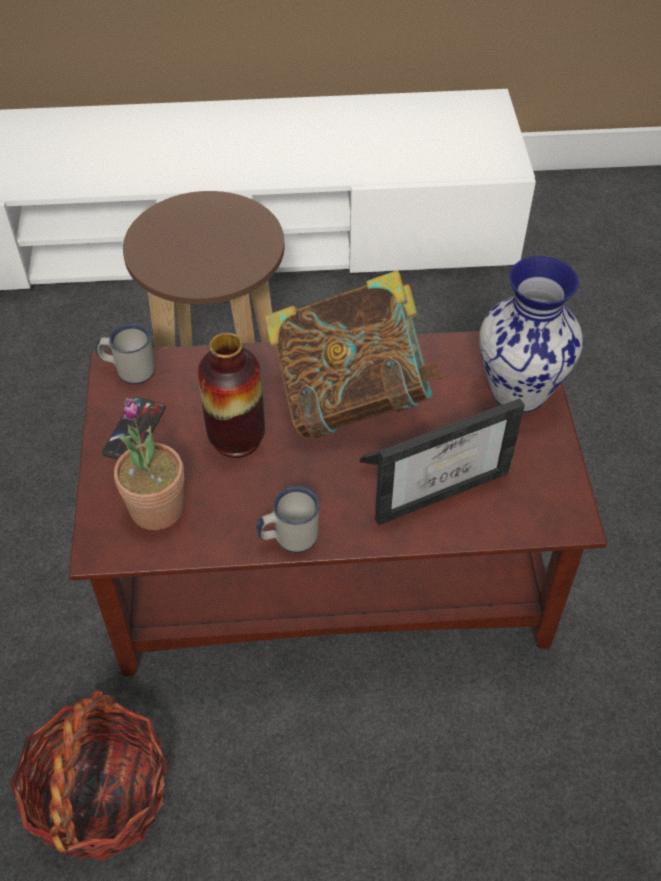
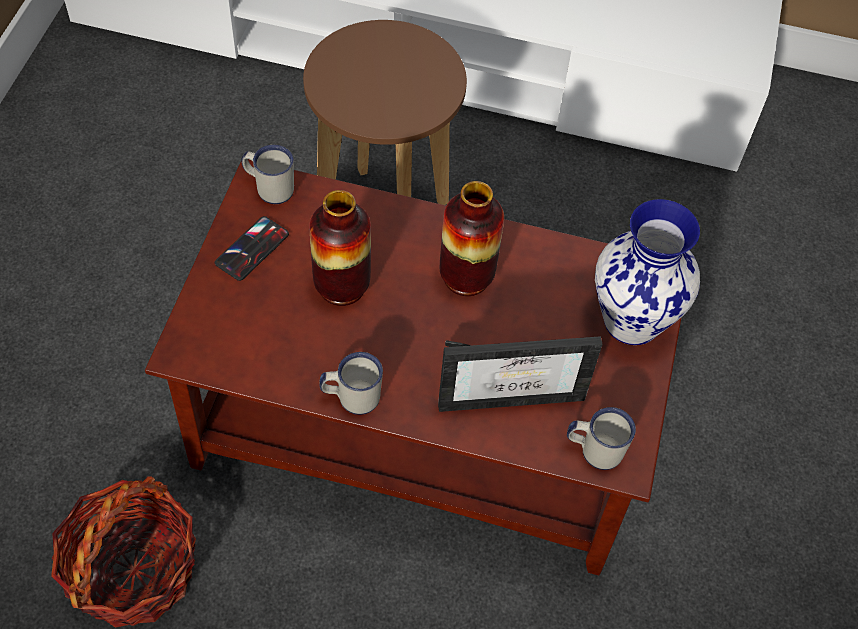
camera: 15 degrees right, 5 degrees up
potted plant [114,398,185,530] -> none
book [264,270,444,438] -> vase [440,181,504,296]
none -> white mug [567,407,636,470]

